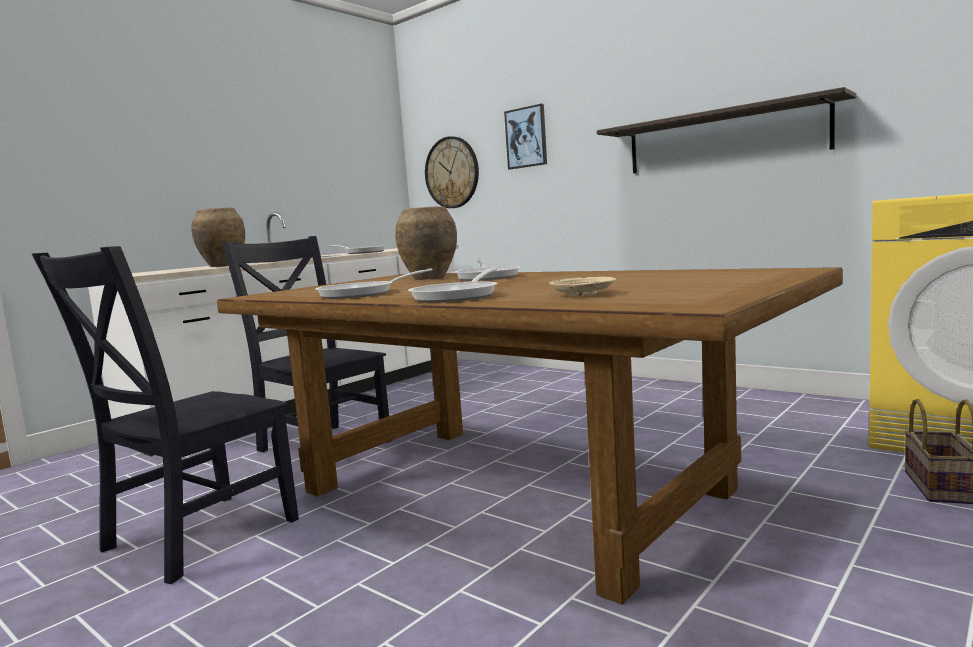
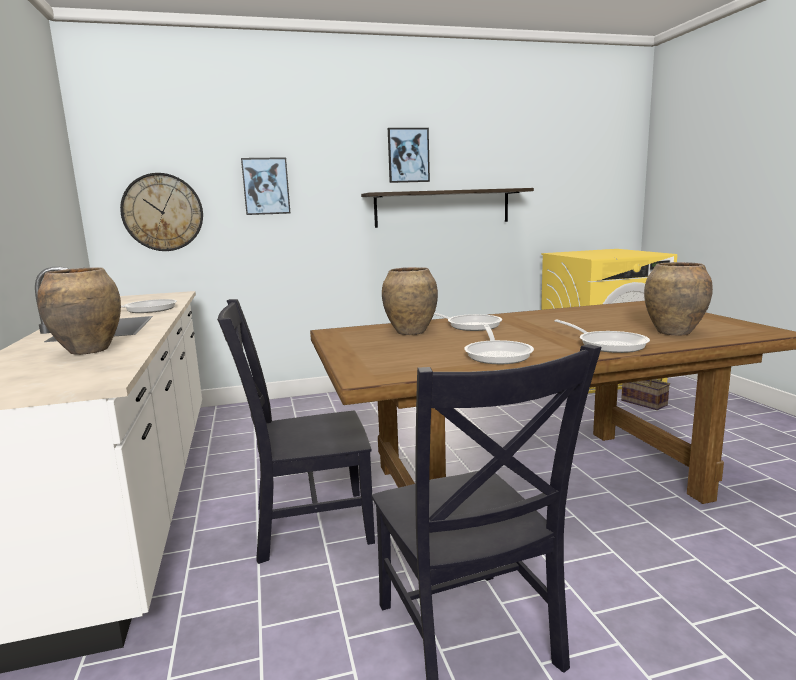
camera: 55 degrees left, 5 degrees up
beige plate [549,277,616,297] -> brown vase [644,262,713,335]
none -> picture [388,128,430,183]

